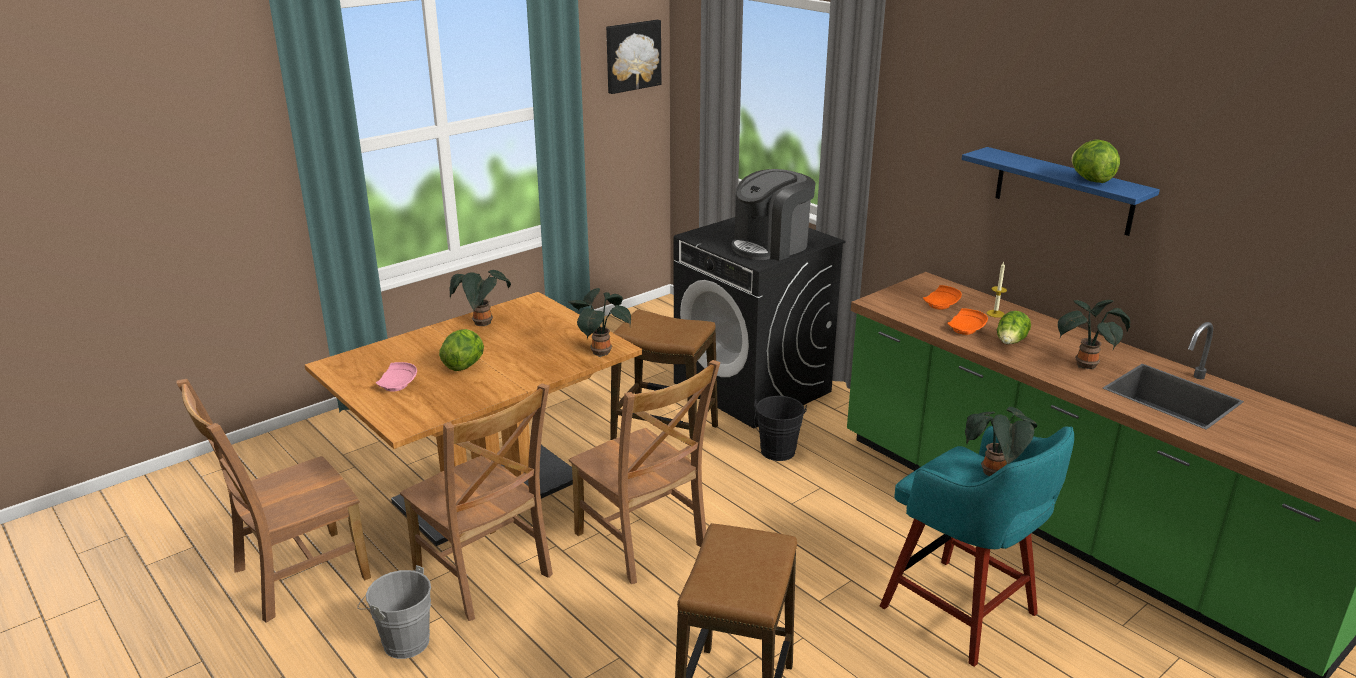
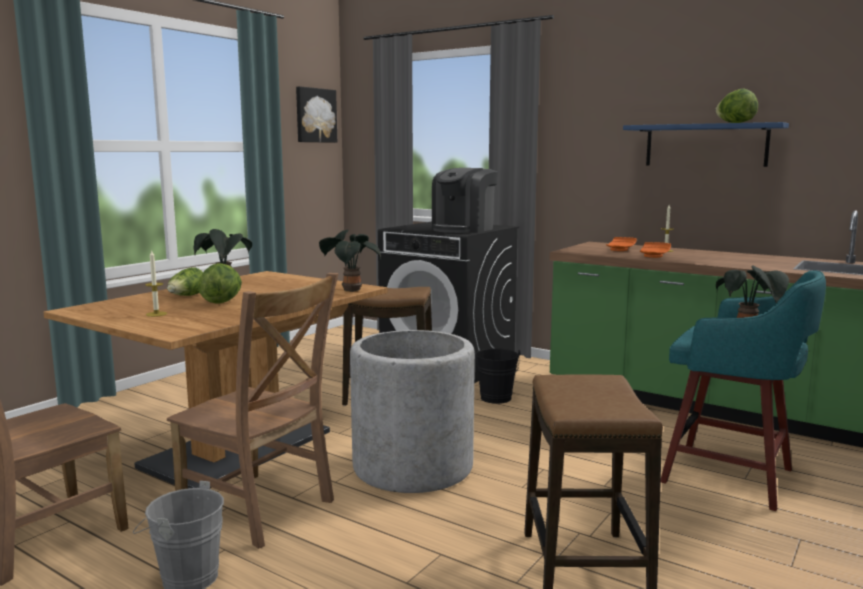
camera: 15 degrees left, 15 degrees down
pink plate [376,362,417,392] -> candle [145,250,167,317]
brown chair [569,360,721,584] -> grey planter [350,330,475,493]
lettuce [997,311,1031,344] -> lettuce moved to [167,267,203,296]
potted plant [1058,300,1130,369] -> none

